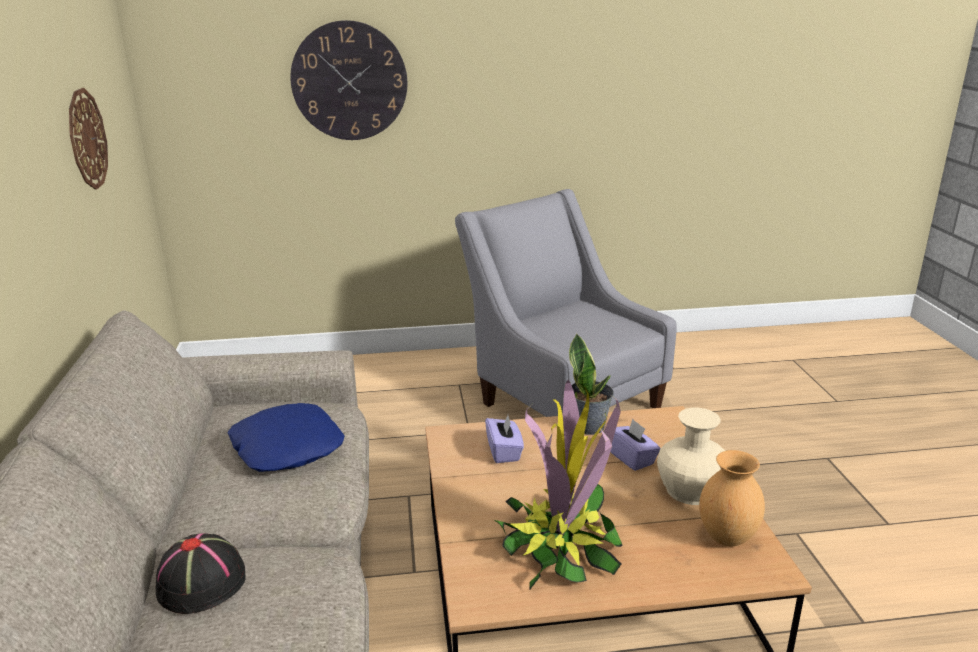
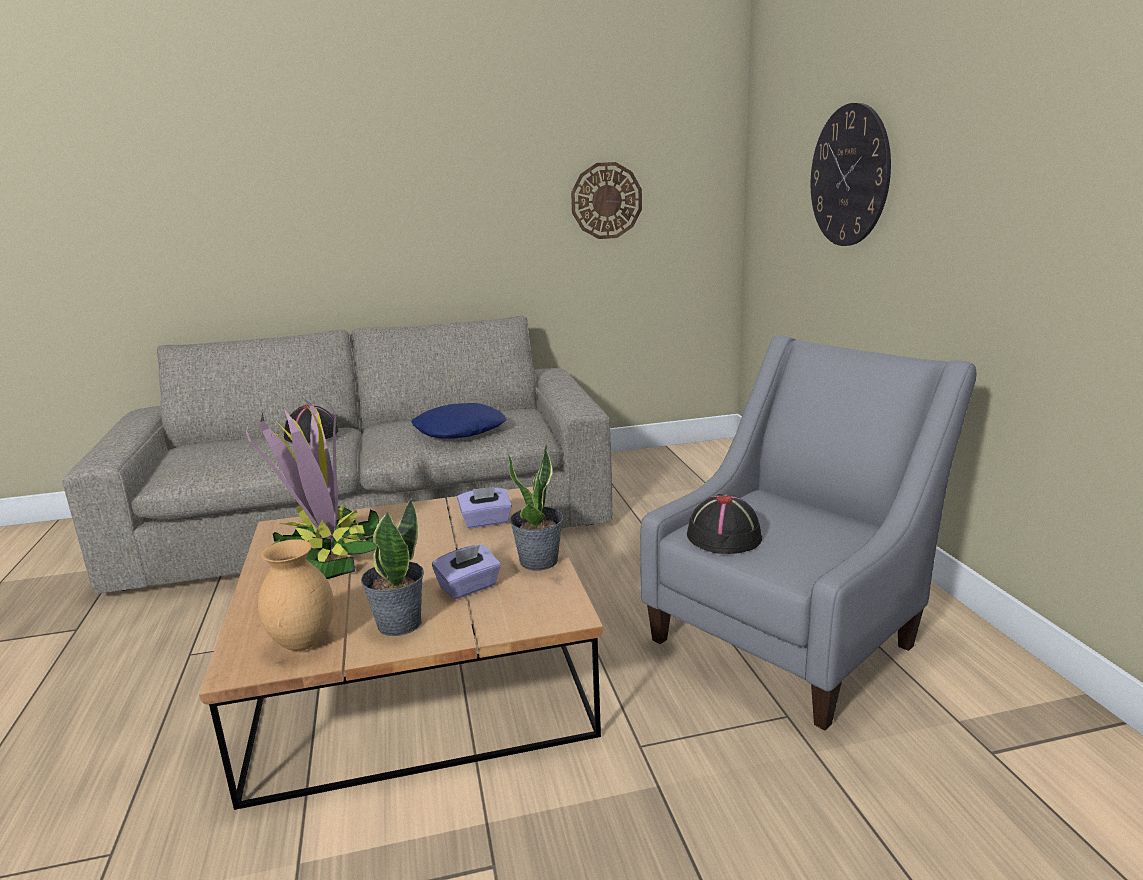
camera: 85 degrees right, 5 degrees down
beige vase [657,408,725,505] -> potted plant [361,498,424,636]
none -> black hat [687,494,762,554]

